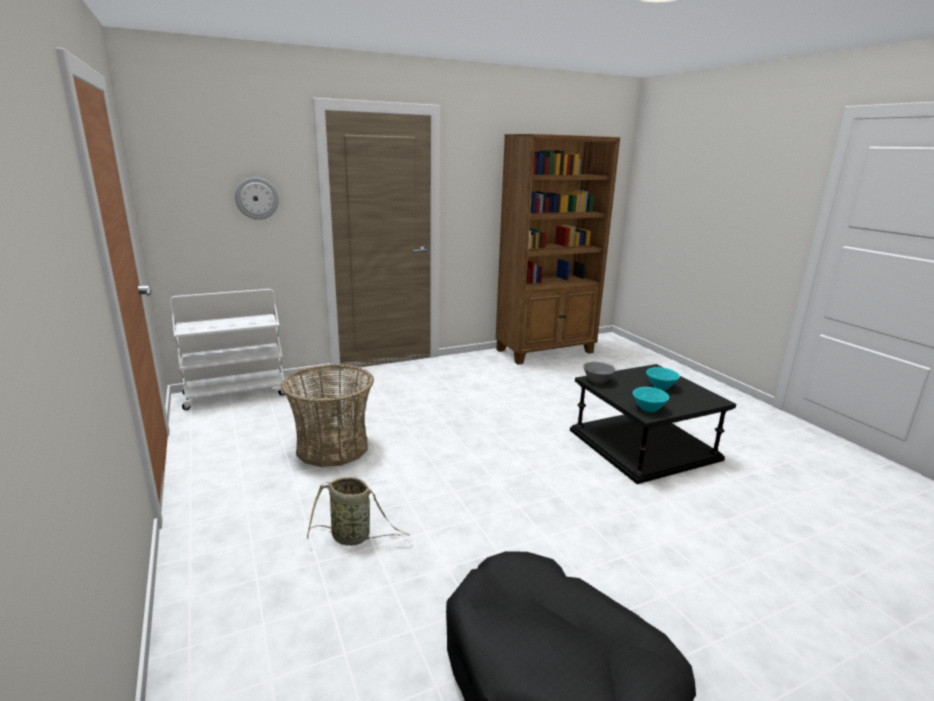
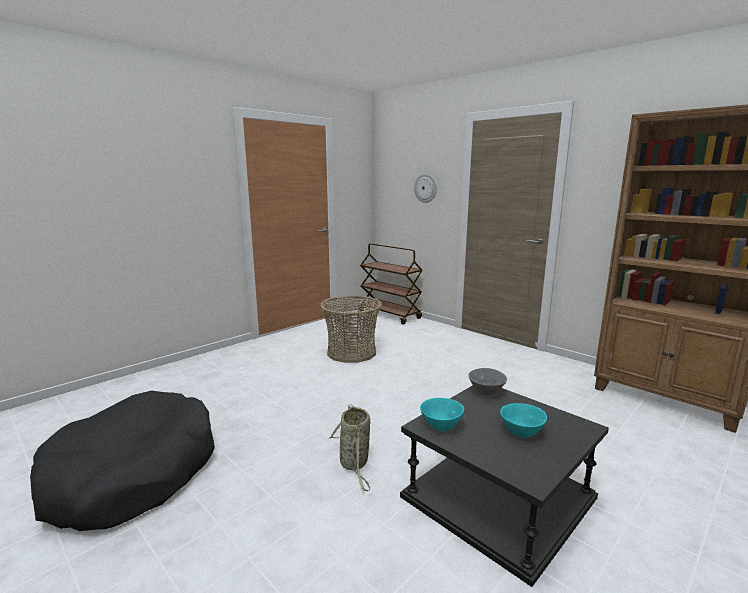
camera: 70 degrees right, 5 degrees down
white cart [170,289,286,410] -> brown cart [359,243,423,325]
basket [307,477,410,546] -> basket moved to [329,405,370,491]

